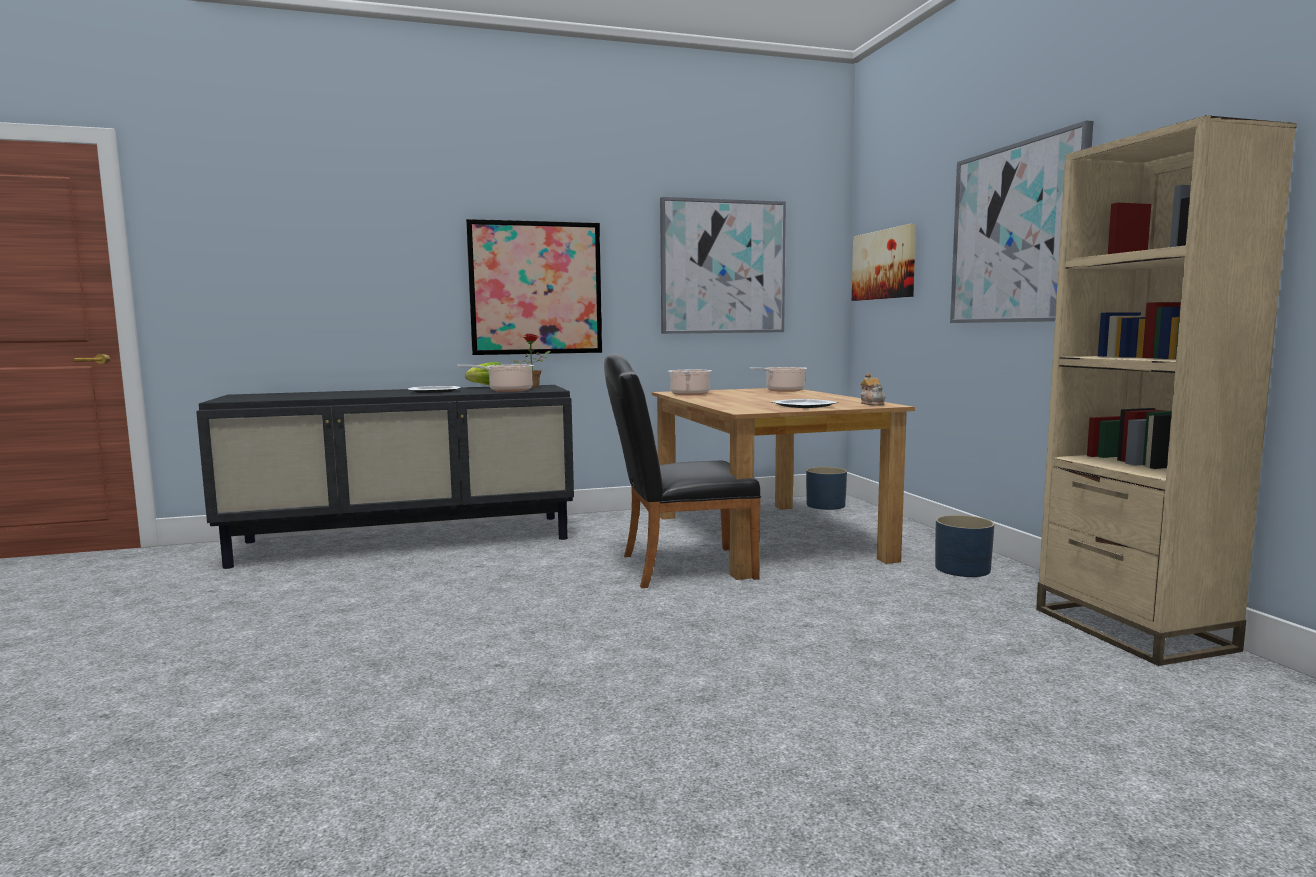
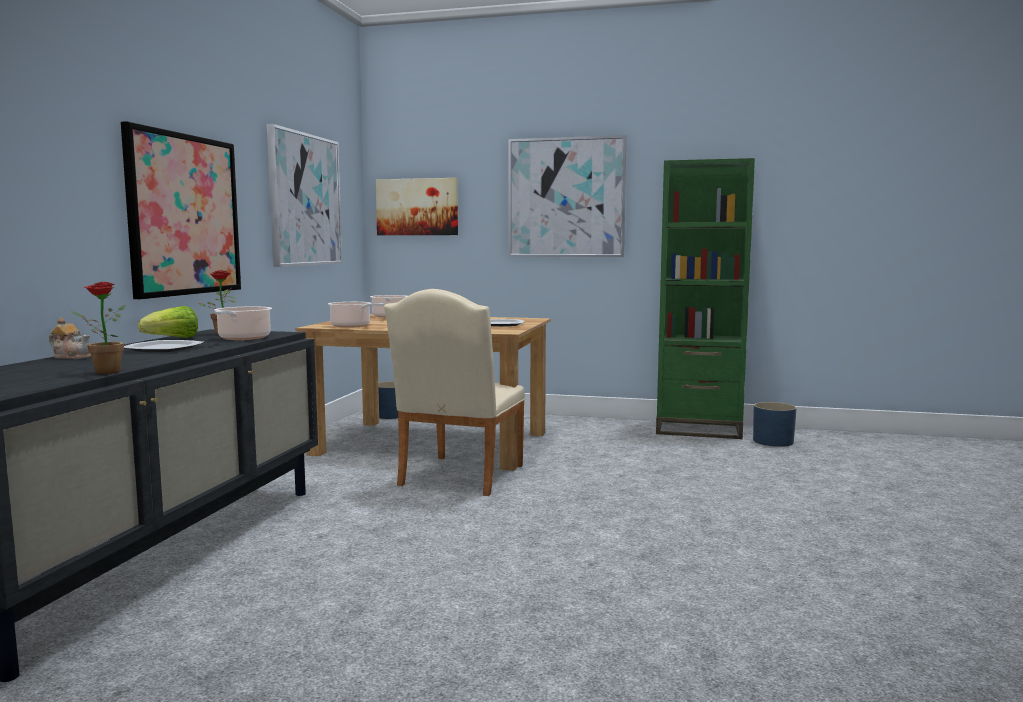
camera: 60 degrees left, 0 degrees up
black chair [604,353,761,588] -> beige chair [384,289,525,496]
teapot [860,373,885,405] -> teapot moved to [49,318,91,359]
blue planter [935,515,994,577] -> blue planter moved to [753,402,796,447]
beige bookcase [1036,115,1297,666] -> green bookcase [656,158,755,439]
none -> potted plant [71,282,126,374]

